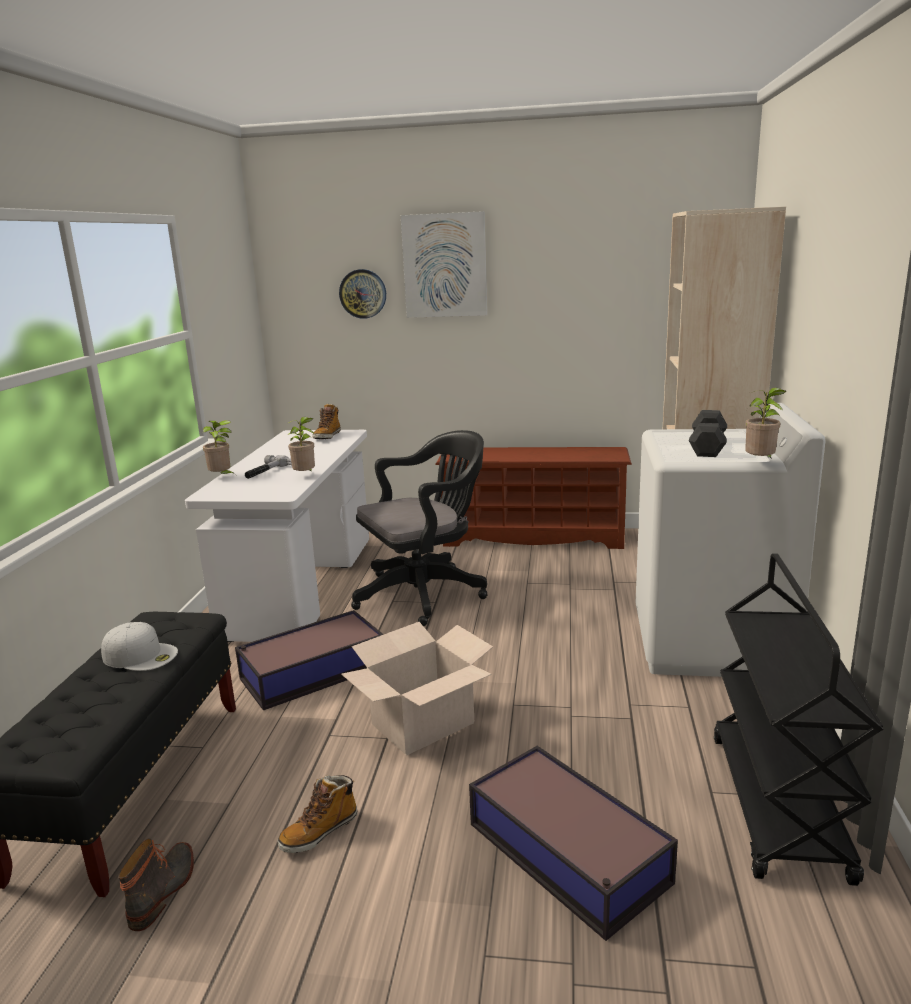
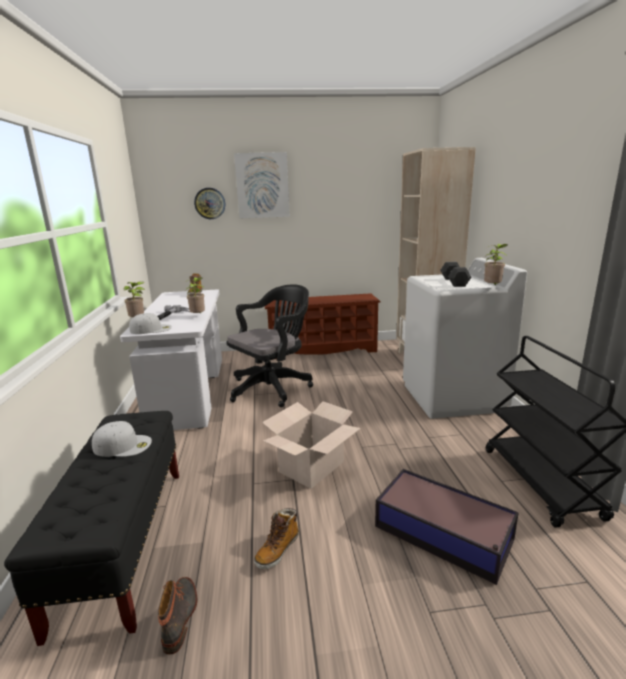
camera: 15 degrees left, 0 degrees up
storage box [235,610,384,710] -> none
none -> white cap [129,313,172,334]

